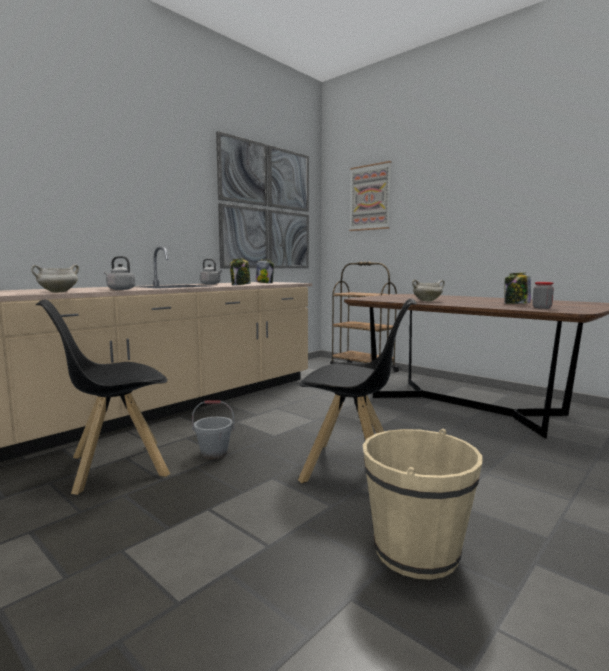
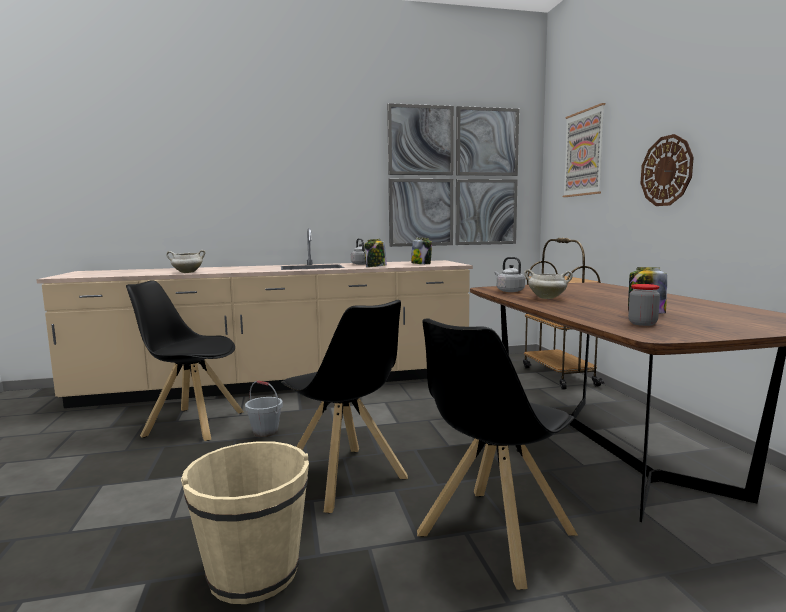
camera: 35 degrees right, 0 degrees up
grey kettle [104,256,135,290] -> grey kettle moved to [495,257,525,292]
none -> black chair [417,318,578,590]
none -> wall clock [640,134,694,206]

